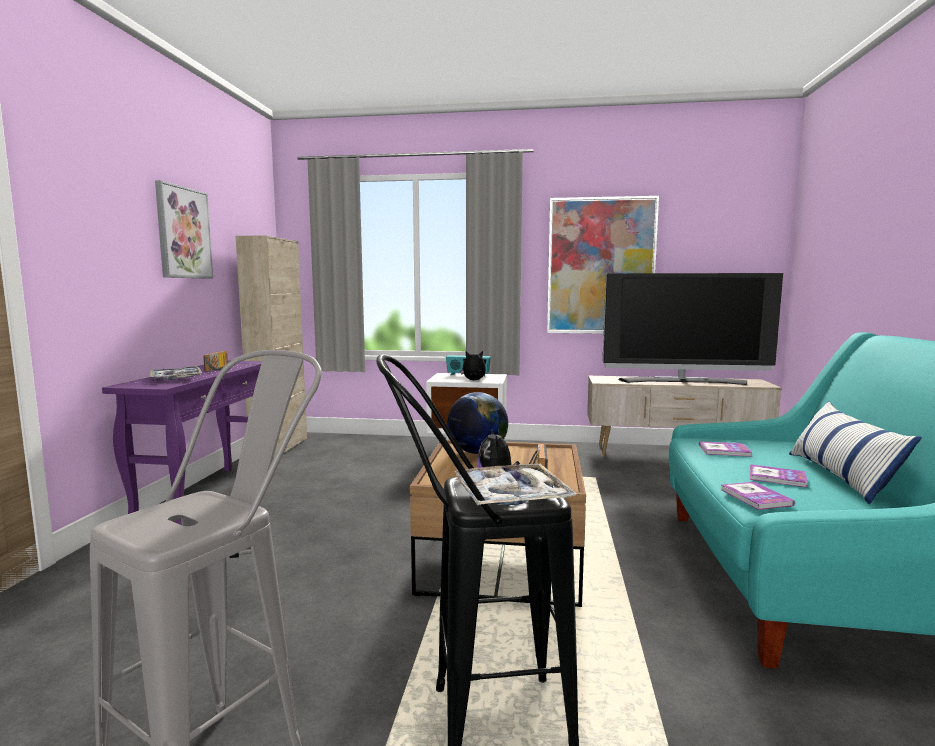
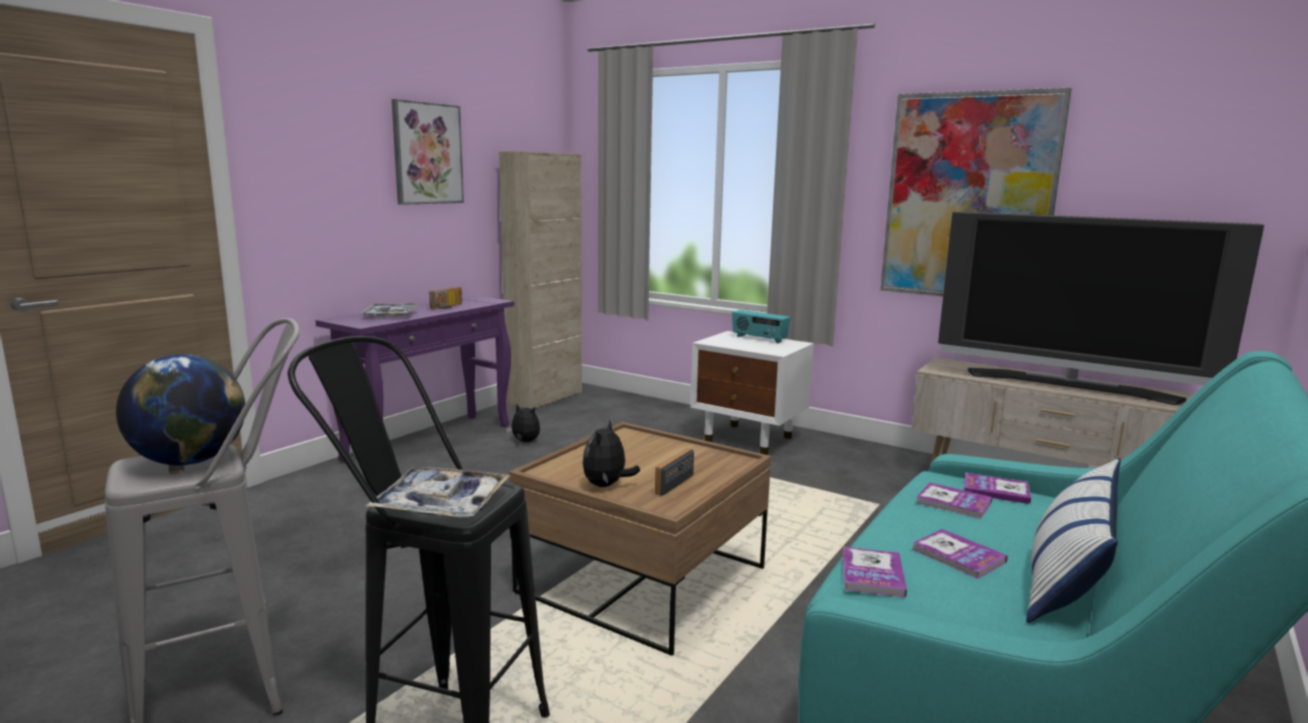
camera: 25 degrees right, 5 degrees up
globe [447,392,508,454] -> globe moved to [116,354,245,465]
plush toy [461,351,486,380] -> plush toy moved to [506,404,540,442]
none -> book [964,473,1031,504]

